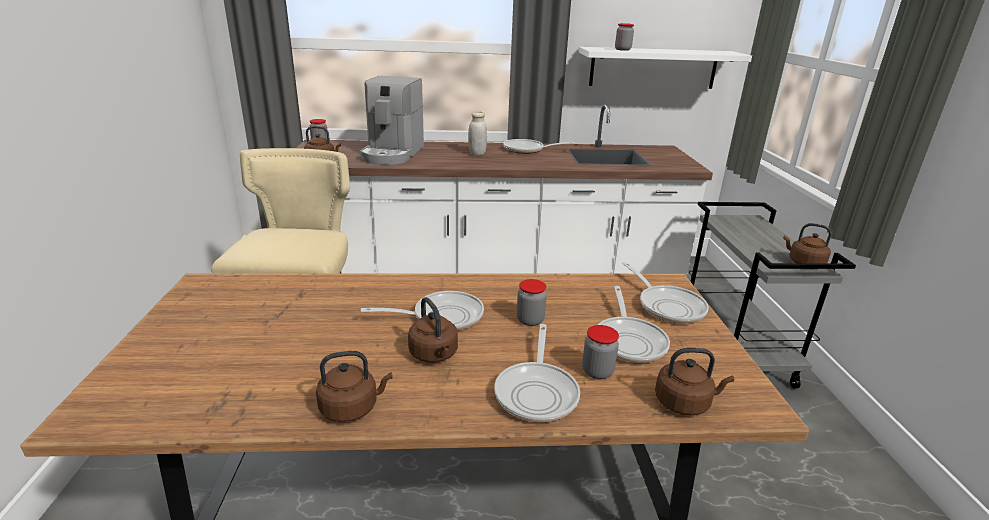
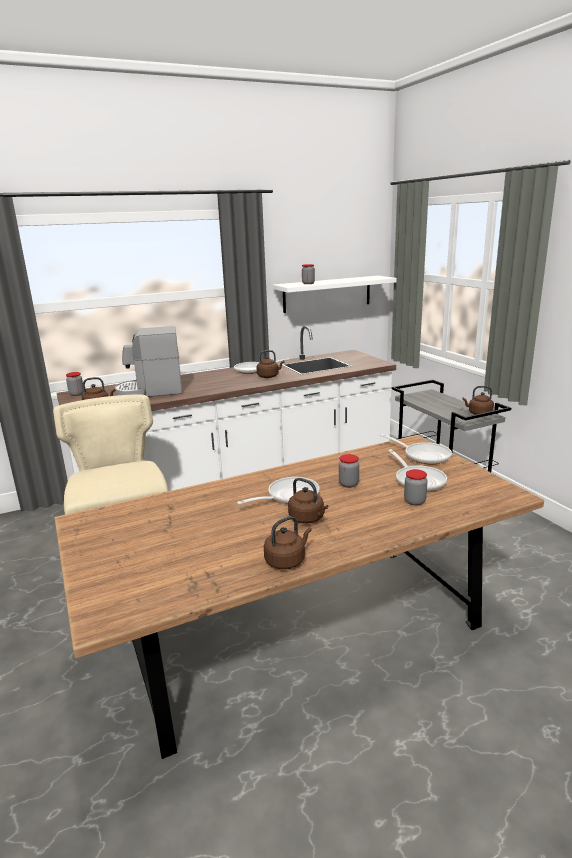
camera: 20 degrees left, 5 degrees down
coffee machine [360,76,424,165] -> coffee machine turned 90 degrees clockwise [114,326,182,397]
white jar [468,111,487,155] -> none
frying pan [494,324,580,422] -> none
brown kettle [655,348,734,415] -> brown kettle moved to [257,350,284,378]

